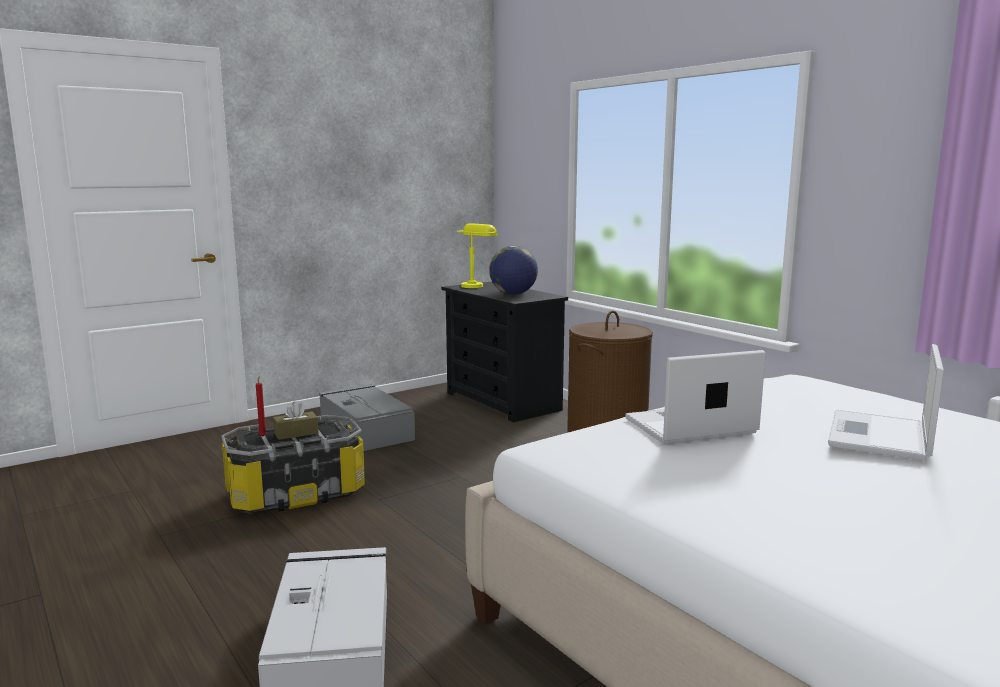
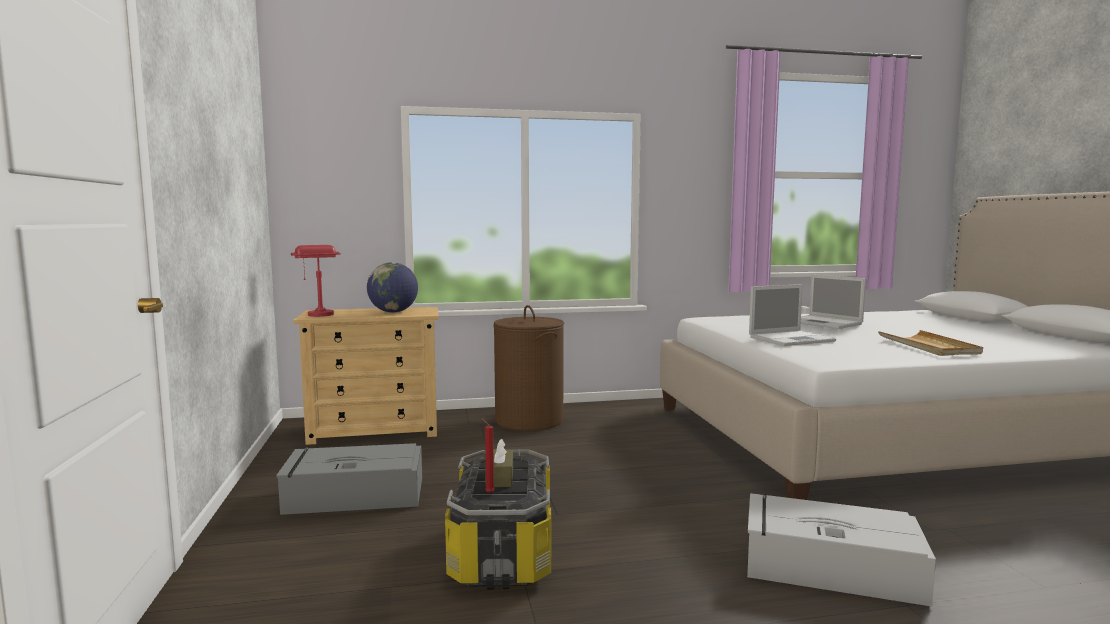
camera: 65 degrees left, 5 degrees down
black dresser [441,282,568,422] -> beige dresser [293,307,439,445]
yellow table lamp [457,224,497,288] -> red table lamp [291,245,341,317]
laptop [625,350,766,444] -> laptop turned 120 degrees counterclockwise [749,284,836,346]
none -> beige tray [878,330,983,356]

